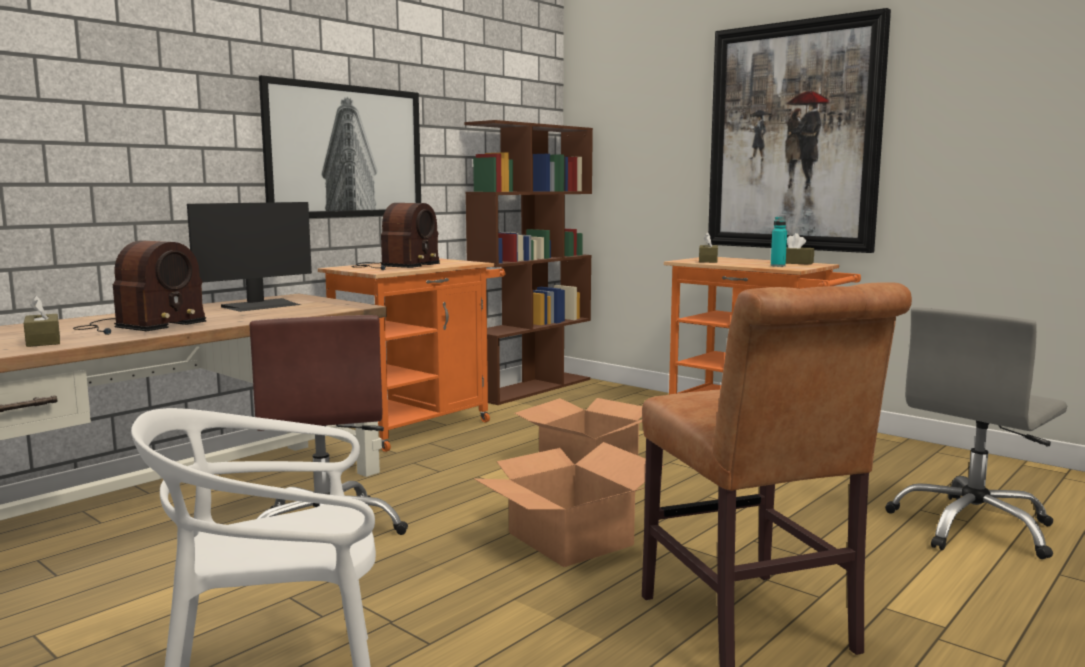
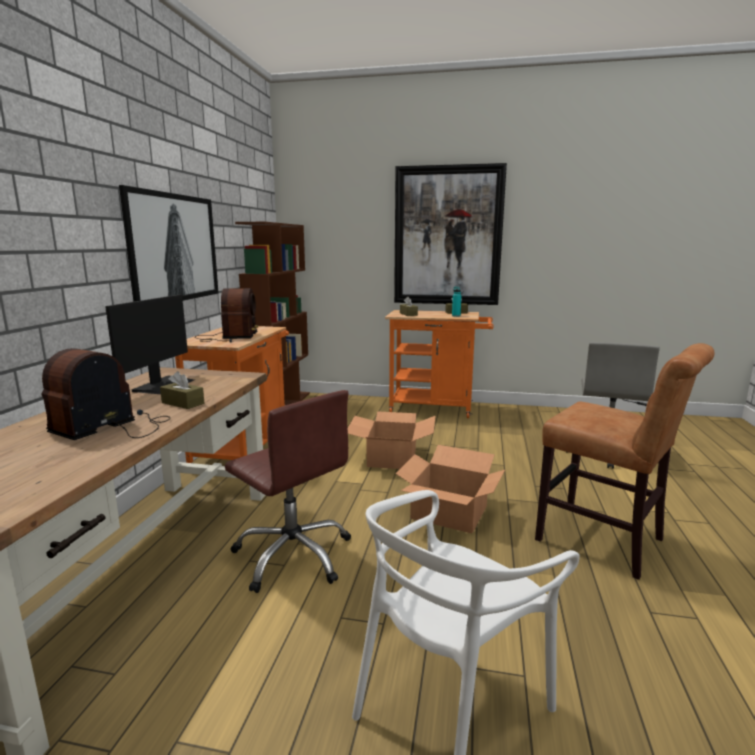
camera: 30 degrees left, 5 degrees up
brown tissue box [24,296,60,347] -> brown tissue box moved to [160,371,204,409]
radio [73,240,206,335] -> radio turned 150 degrees counterclockwise [41,348,170,440]

